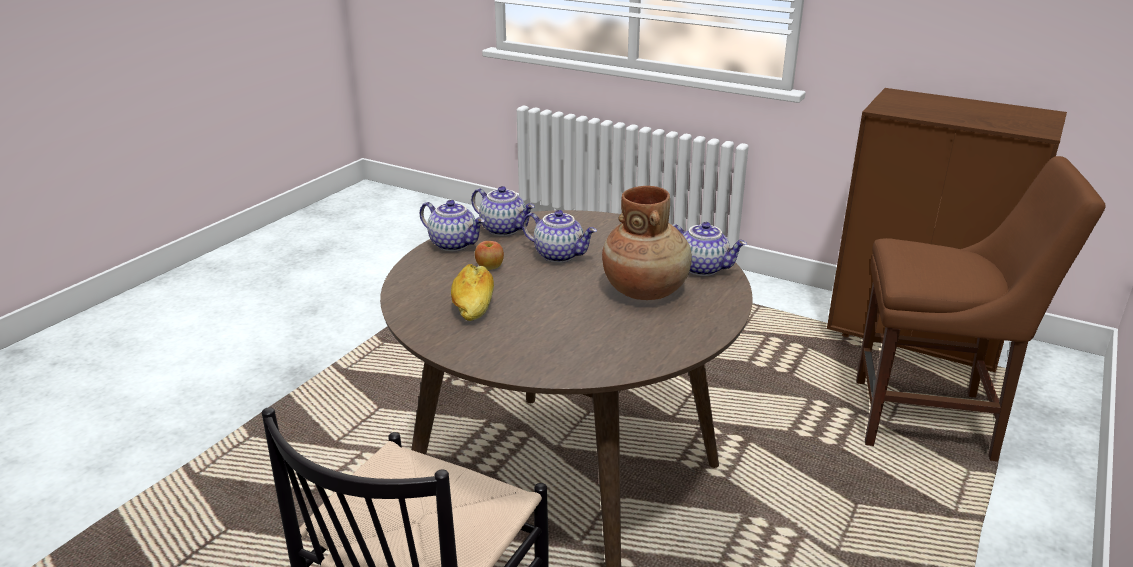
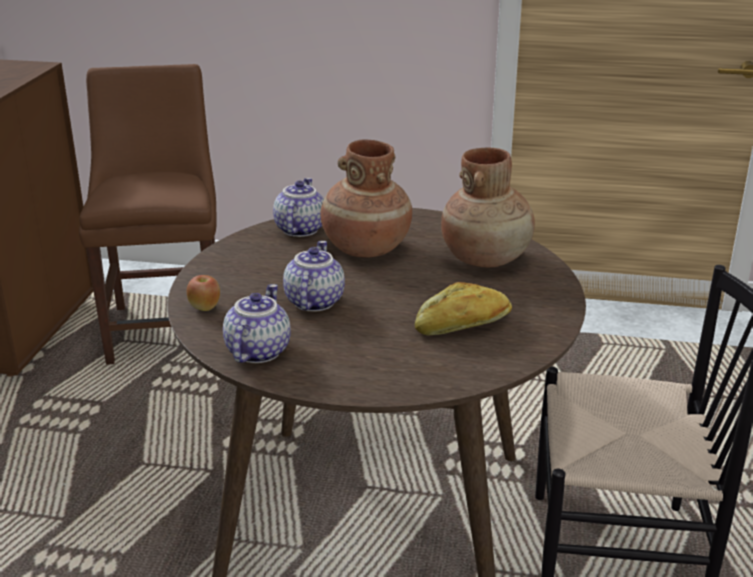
camera: 110 degrees left, 0 degrees up
teapot [420,200,485,251] -> none
apple [475,241,504,270] -> apple moved to [187,275,220,311]
none -> brown vase [441,147,535,267]

